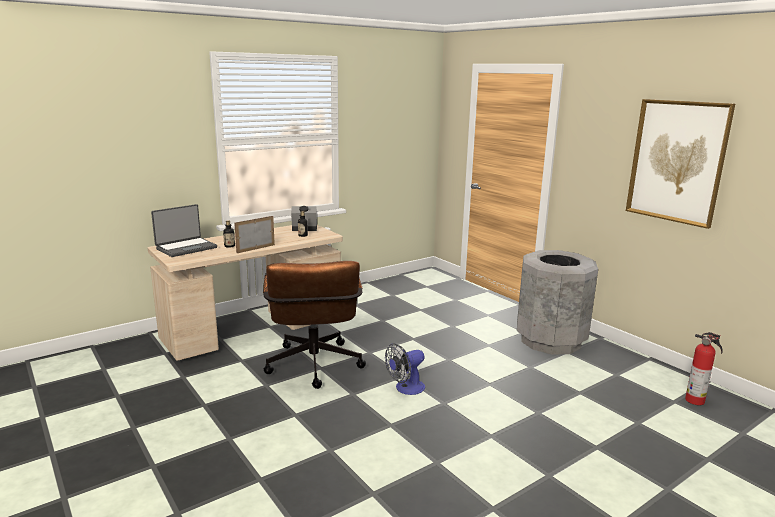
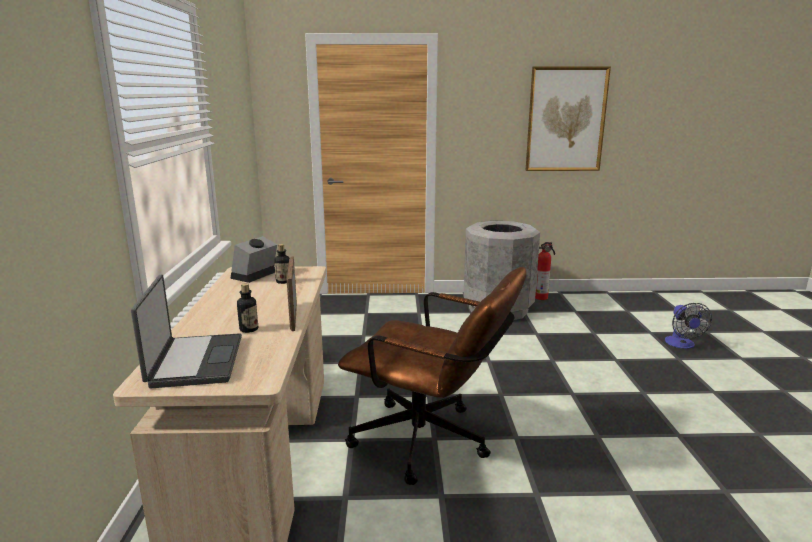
camera: 55 degrees left, 0 degrees up
fan [385,344,425,395] -> fan moved to [665,303,712,349]
fire extinguisher [685,332,723,405] -> fire extinguisher moved to [535,242,555,300]

